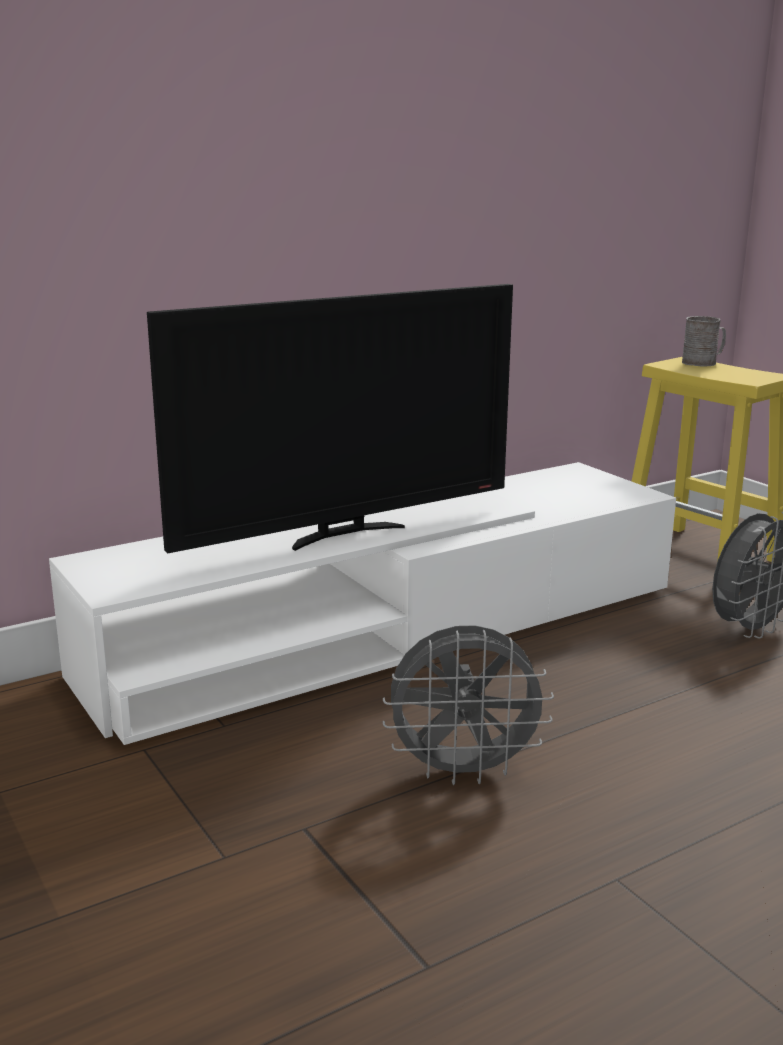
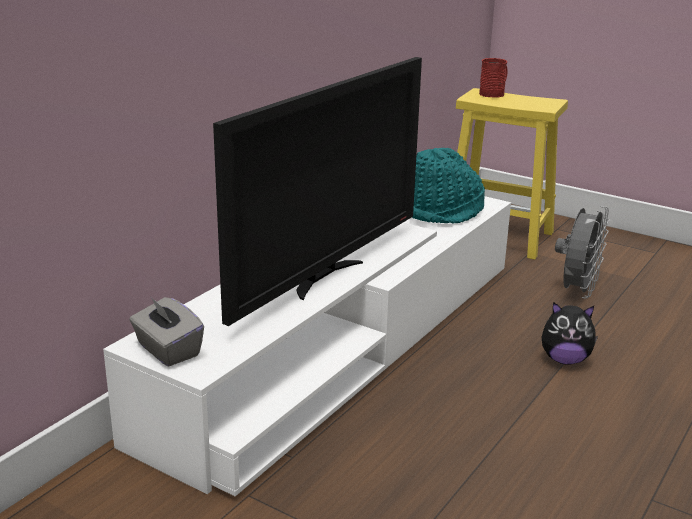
camera: 25 degrees left, 5 degrees up
grey fan [383,625,554,785] -> none
grey mug [682,316,726,367] -> red mug [479,58,508,97]
none -> grey tissue box [129,297,204,366]
none -> turquoise hat [412,148,485,223]
none -> plush toy [542,302,598,365]

